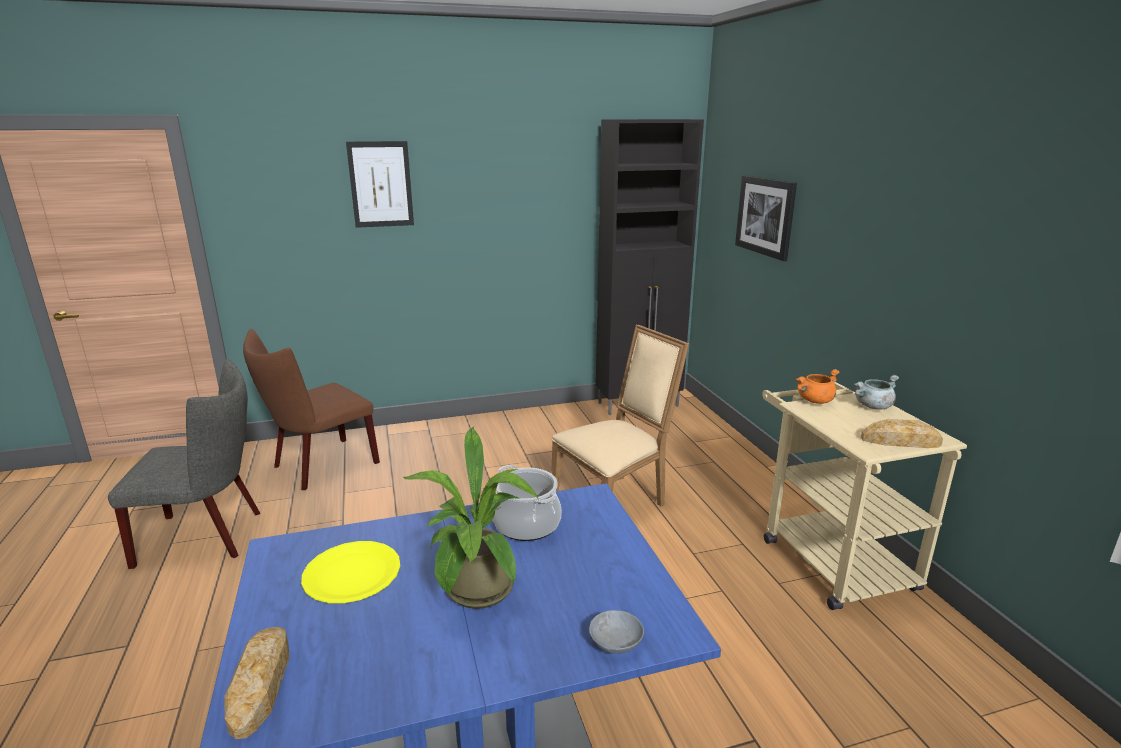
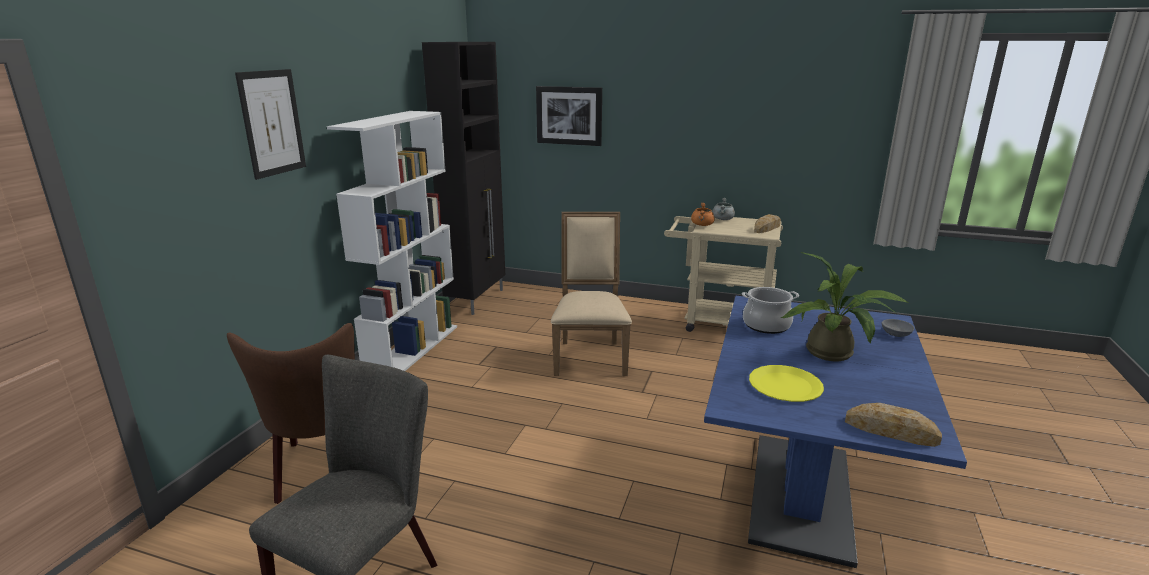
camera: 55 degrees left, 0 degrees up
none -> white bookcase [327,111,457,371]

